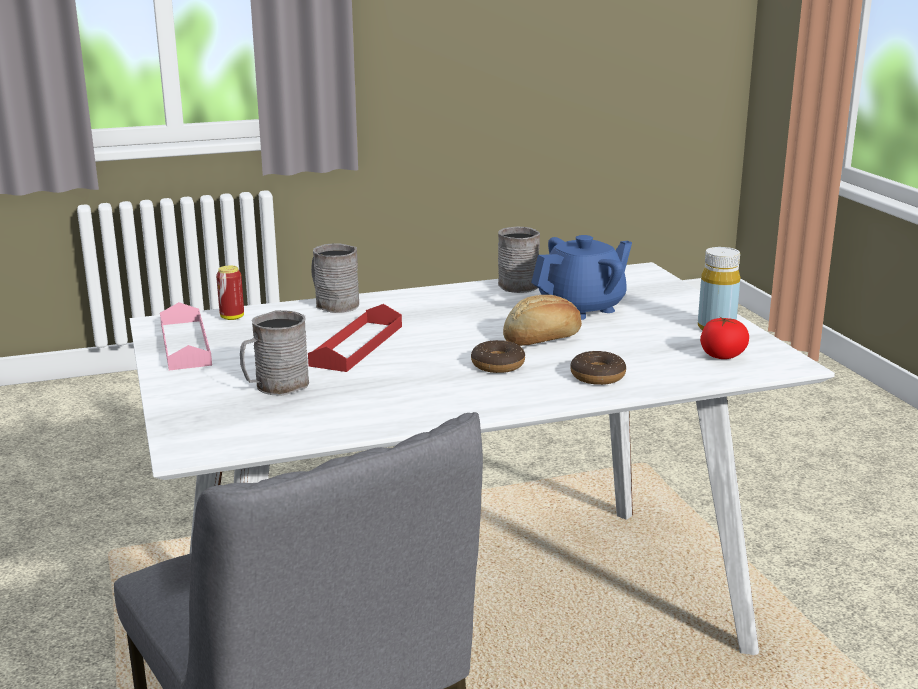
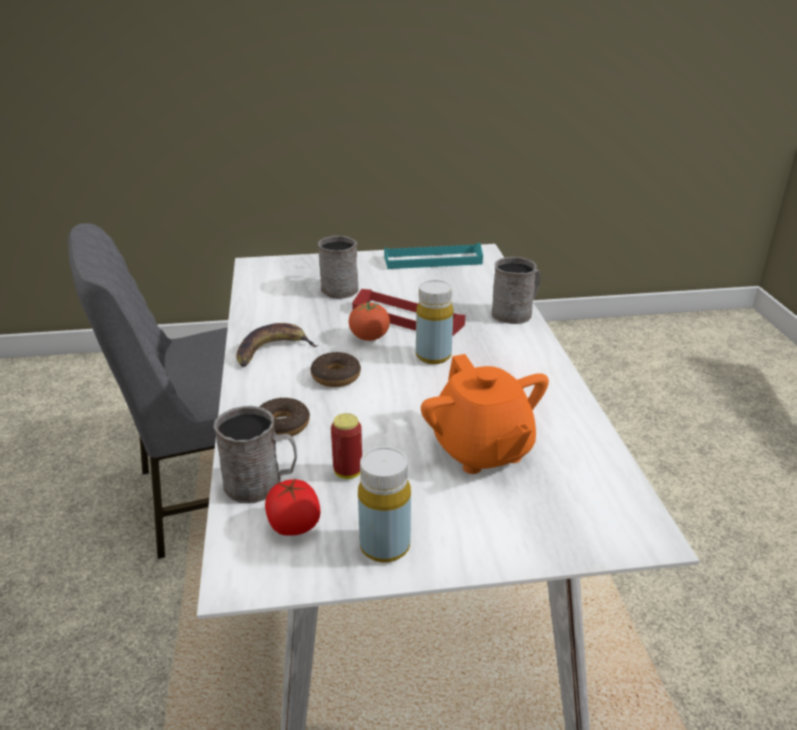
camera: 100 degrees right, 10 degrees up
pink tray [160,302,212,370] -> turquoise tray [384,243,483,269]
can [216,266,244,320] -> can moved to [331,413,362,479]
grey mug [498,226,540,293] -> grey mug moved to [214,406,297,503]
bread [503,295,582,346] -> none
blue teapot [531,235,632,320] -> orange teapot [421,354,549,474]
none -> banana [236,323,318,367]
none -> tomato [349,302,390,341]
none -> yellow bottle [416,280,453,364]

